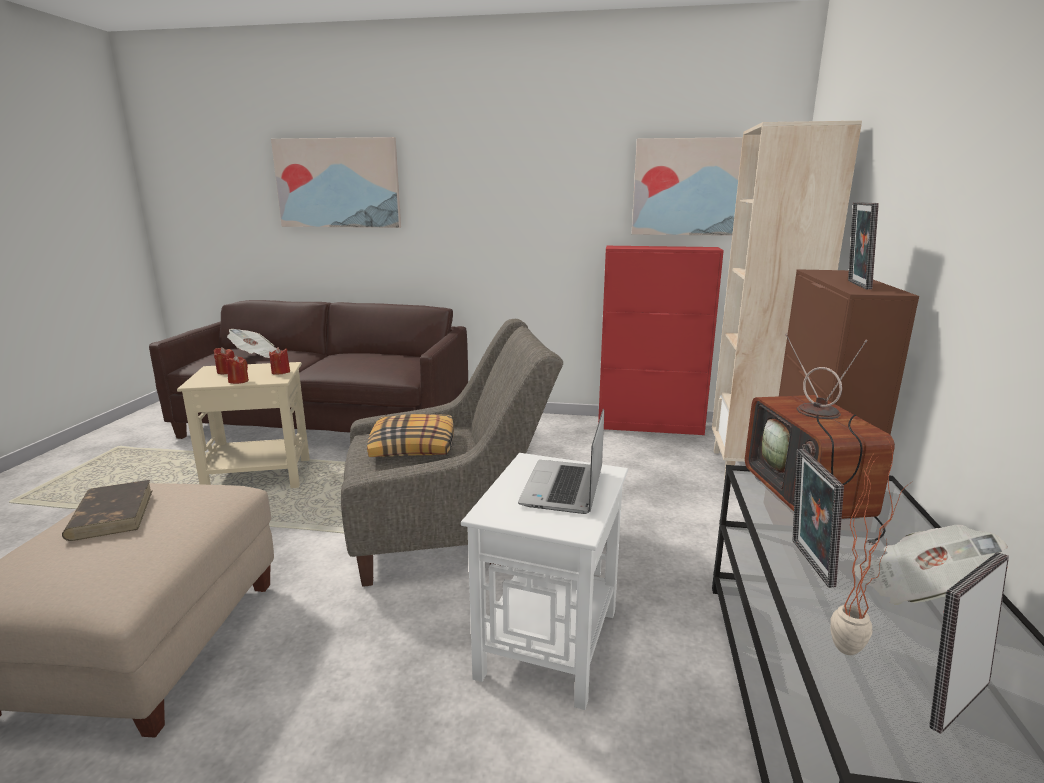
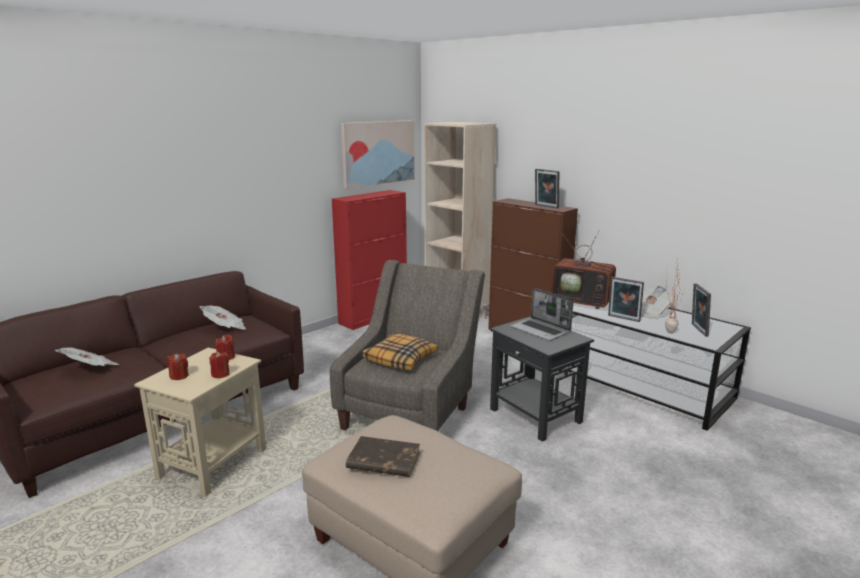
camera: 55 degrees left, 0 degrees up
picture [271,137,401,228] -> none
white side table [461,453,628,710] -> black side table [490,316,594,442]
none -> newspaper [199,306,246,330]

